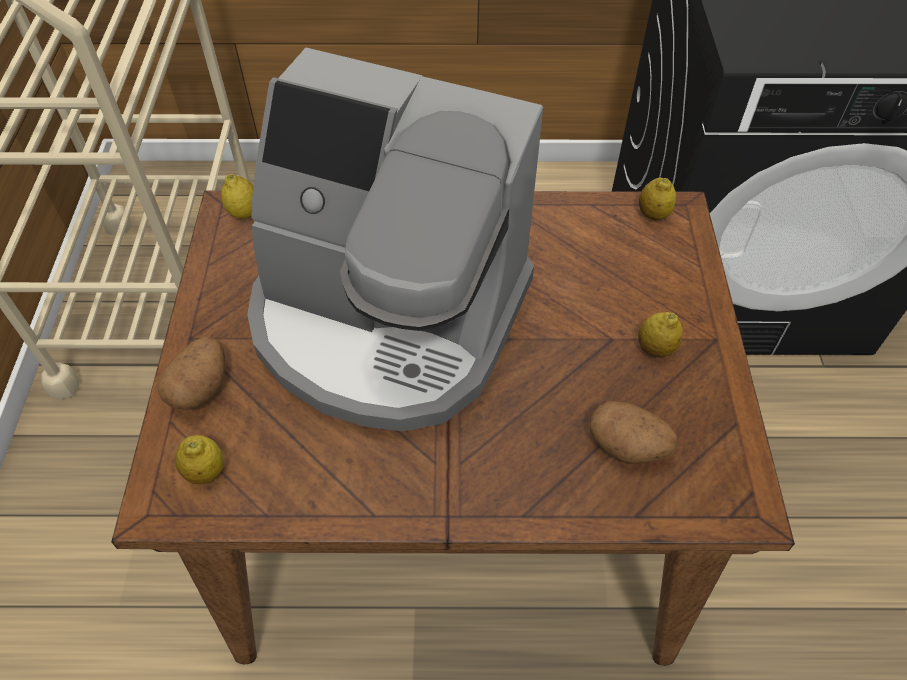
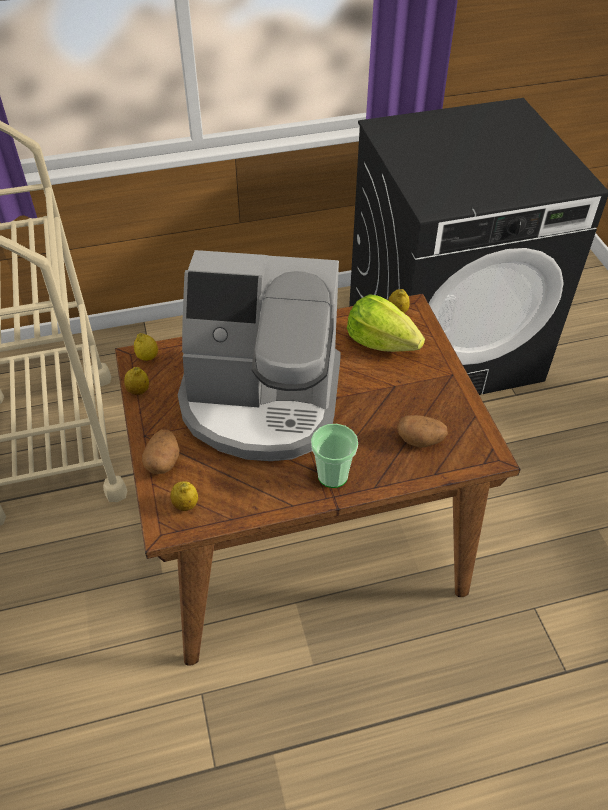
camera: 15 degrees left, 5 degrees down
lemon [638,312,683,358] -> lemon moved to [124,367,149,395]
none -> cup [311,424,358,488]
none -> lettuce [347,294,425,352]

